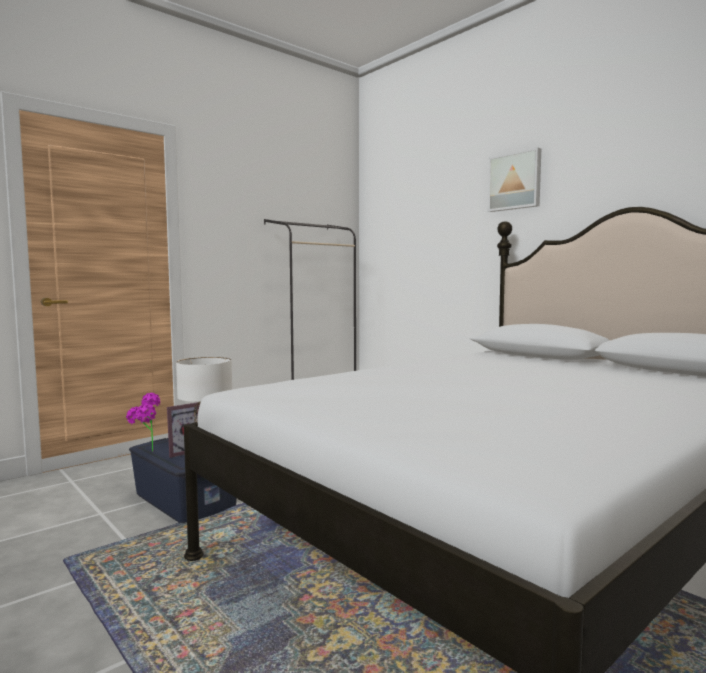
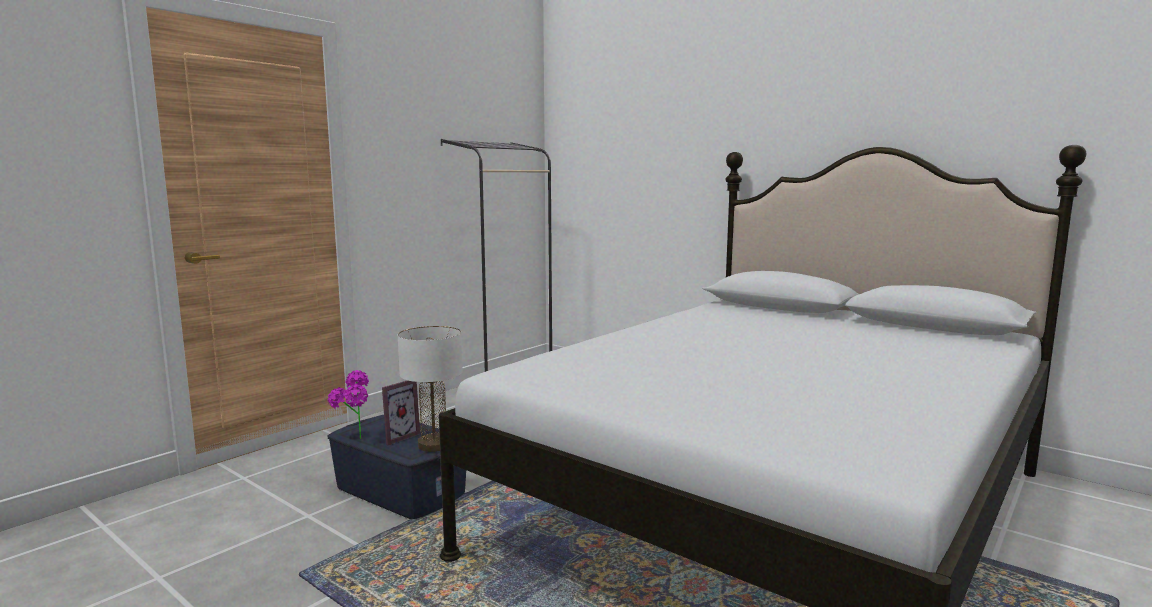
camera: 10 degrees left, 5 degrees up
picture [488,147,541,212] -> none

